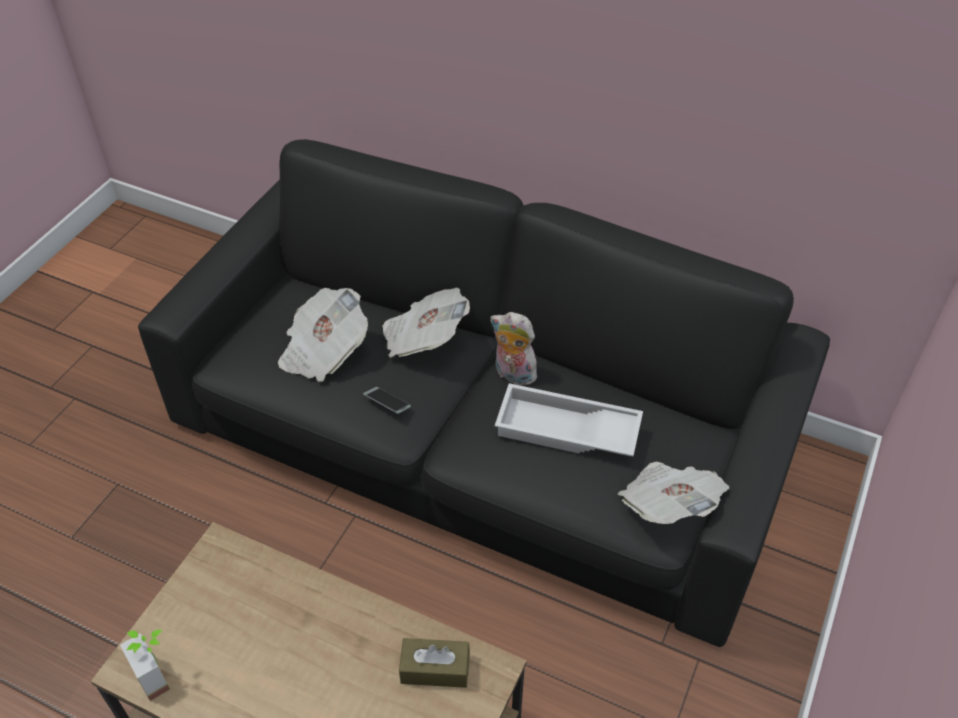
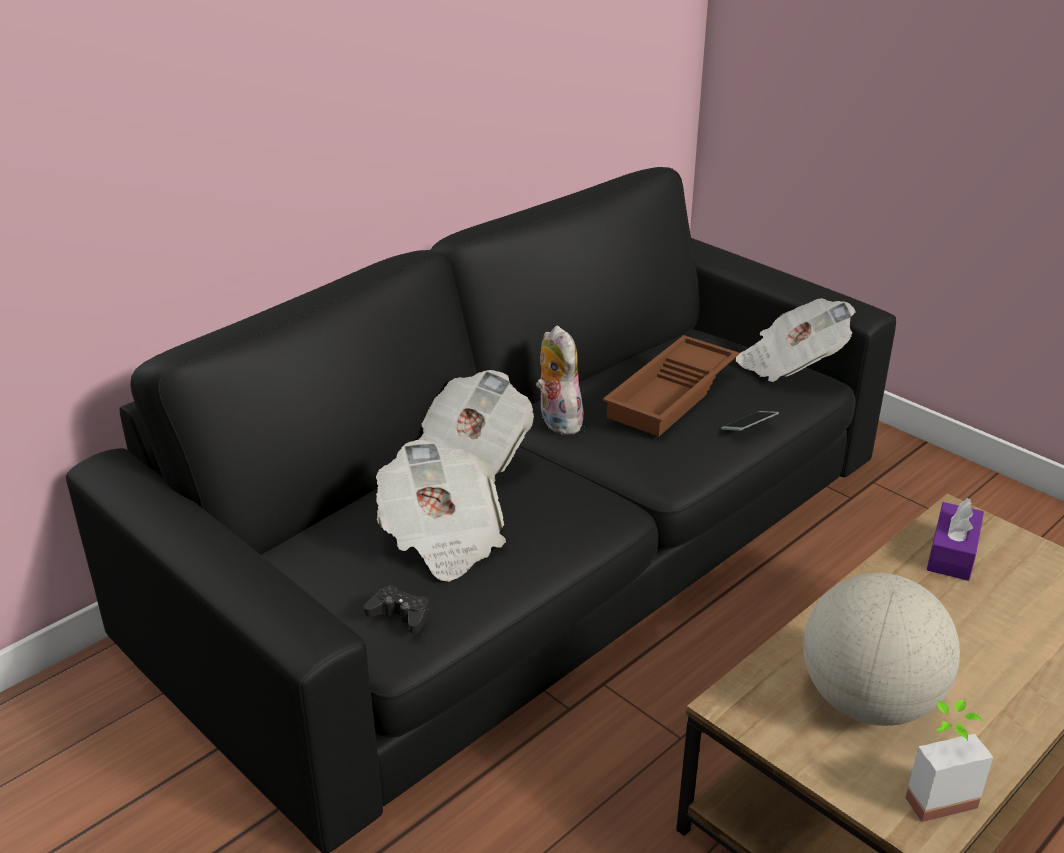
camera: 70 degrees left, 15 degrees down
phone [363,387,411,414] -> phone moved to [721,411,779,431]
brown tissue box [399,638,470,688] -> purple tissue box [927,498,984,581]
plush toy [490,312,539,385] -> plush toy turned 105 degrees clockwise [536,325,583,435]
white tray [495,383,643,456] -> brown tray [603,335,739,437]
none -> black game controller [364,585,429,634]
none -> globe [803,573,960,726]

